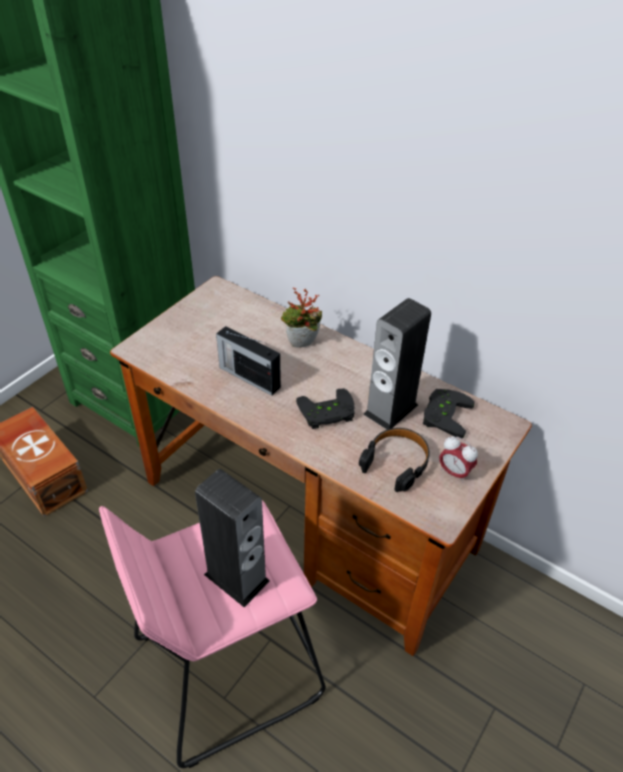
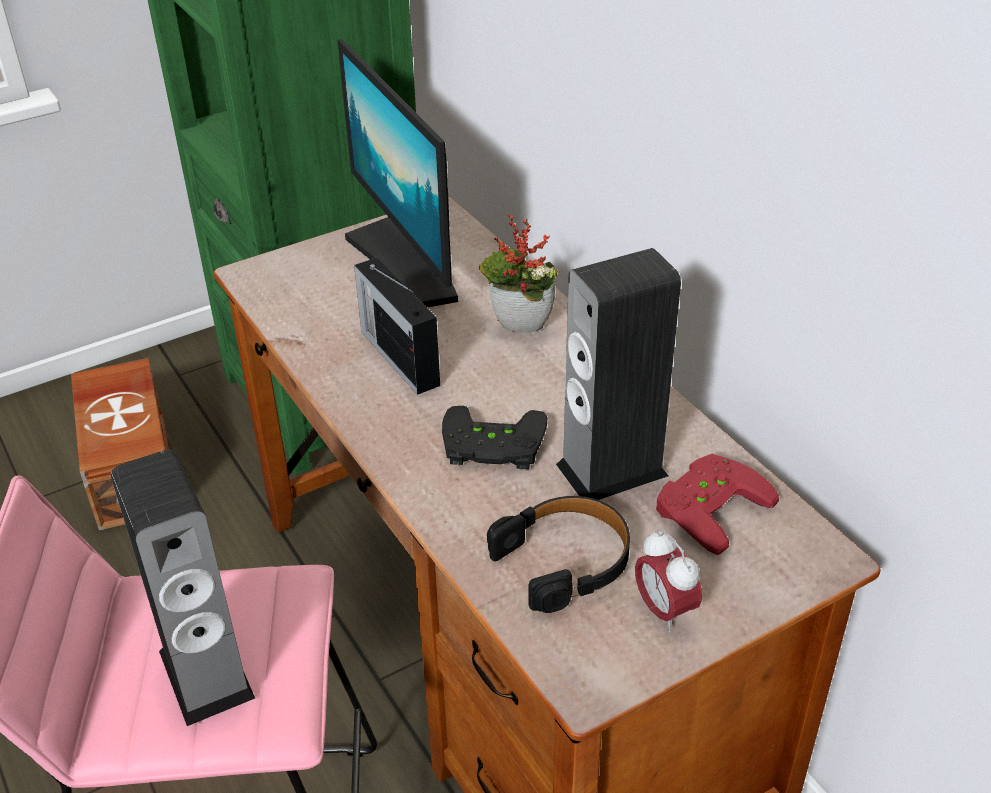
camera: 25 degrees right, 5 degrees down
black game controller [423,389,475,438] -> red game controller [656,454,779,555]
none -> monitor [338,39,458,307]

